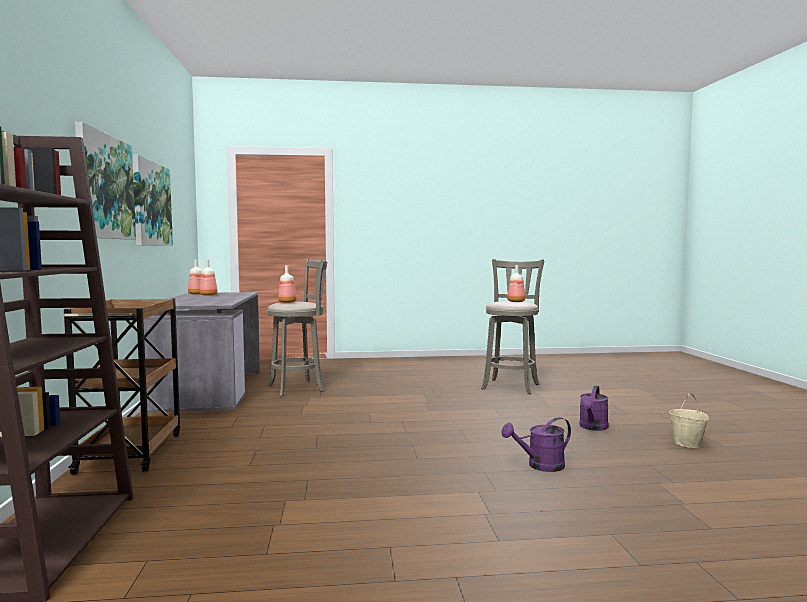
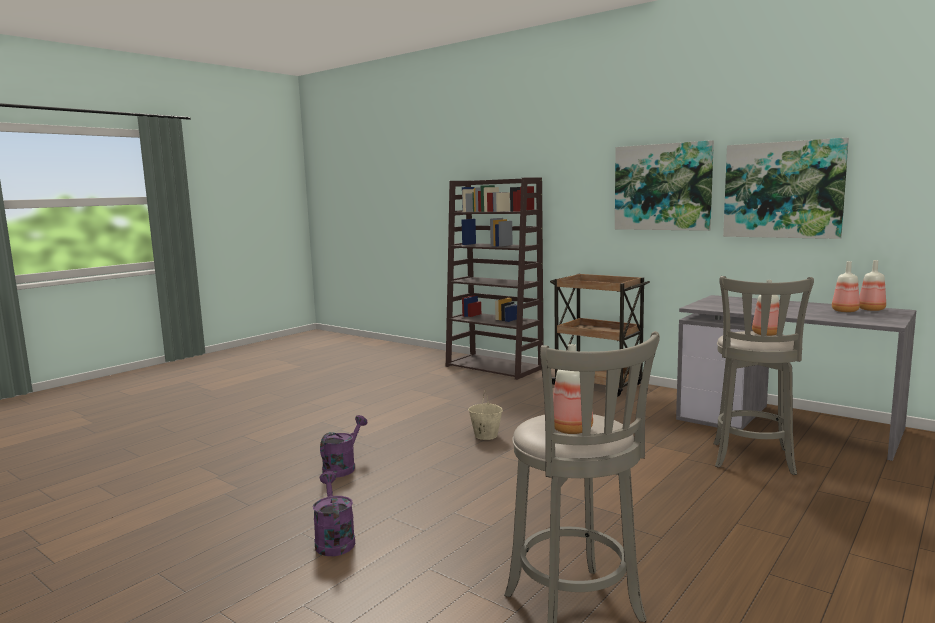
camera: 135 degrees right, 5 degrees up
beige bucket [669,393,709,448] -> beige bucket moved to [468,390,503,440]

